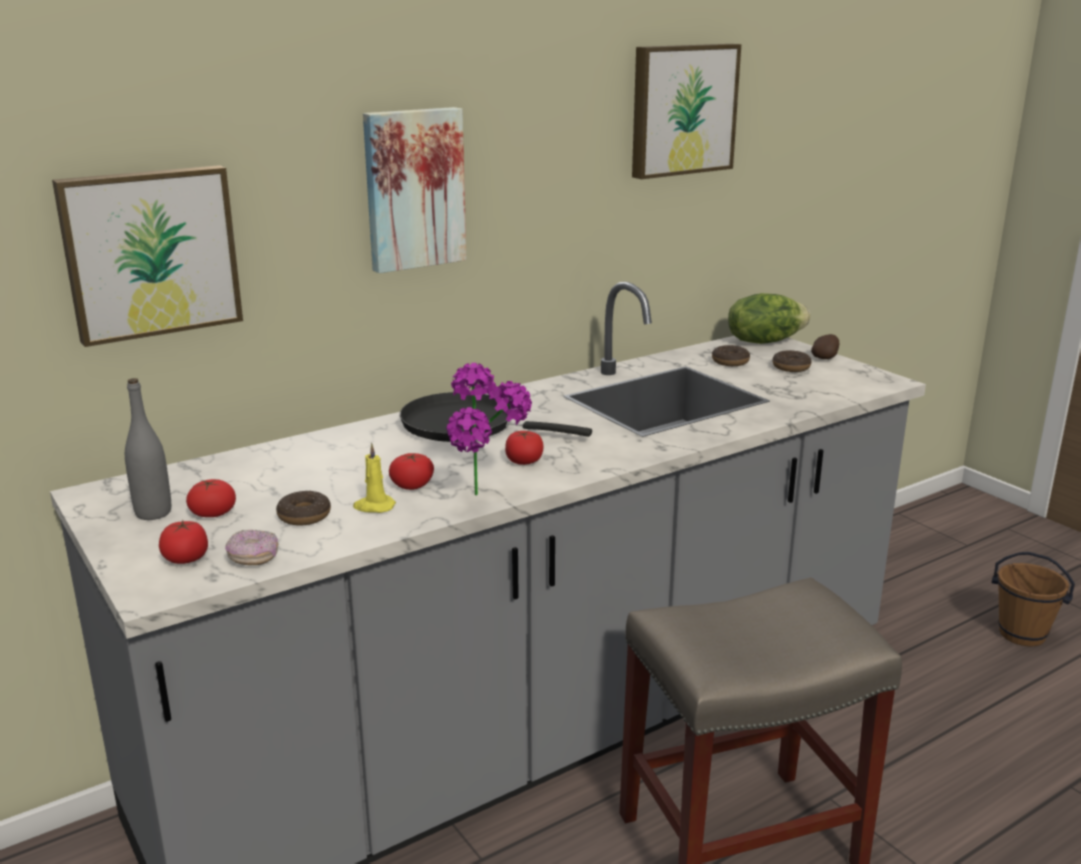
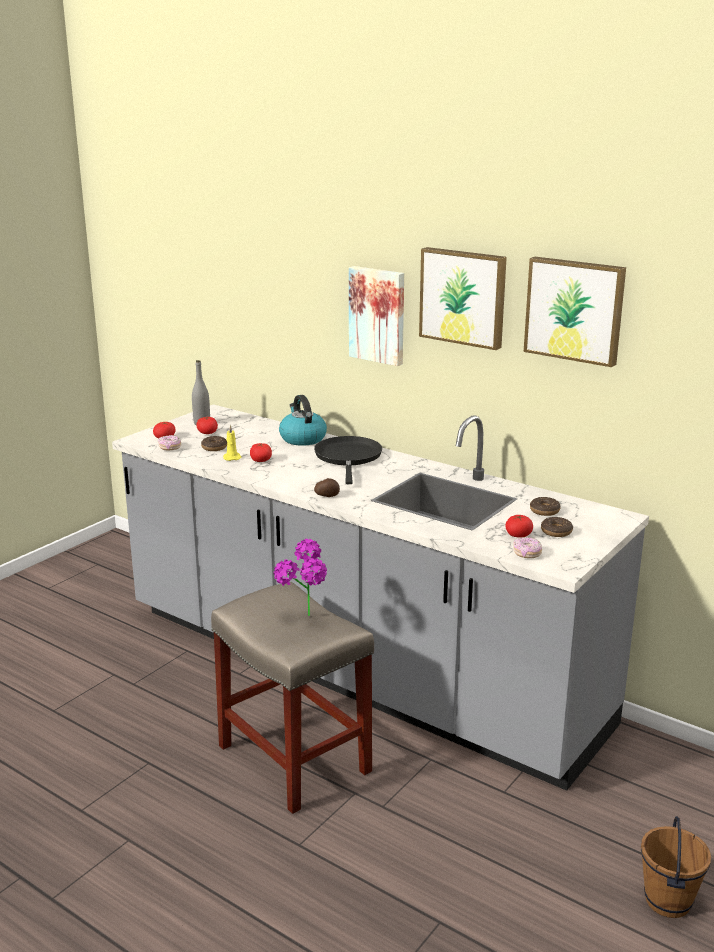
camera: 70 degrees right, 0 degrees up
picture [52,165,243,347] -> picture moved to [419,247,507,350]
potted plant [446,363,532,495] -> potted plant moved to [273,539,327,616]
tomato [505,431,544,465] -> tomato moved to [505,515,533,537]
lettuce [728,293,811,344] -> none
potato [811,334,839,359] -> potato moved to [314,478,340,497]
none -> kettle [279,395,327,446]
none -> donut [513,537,542,558]

